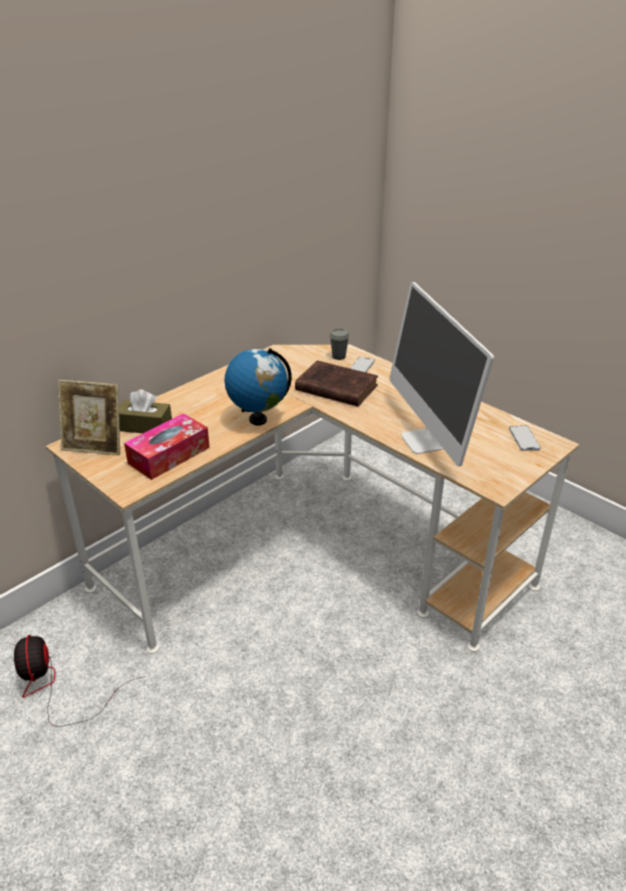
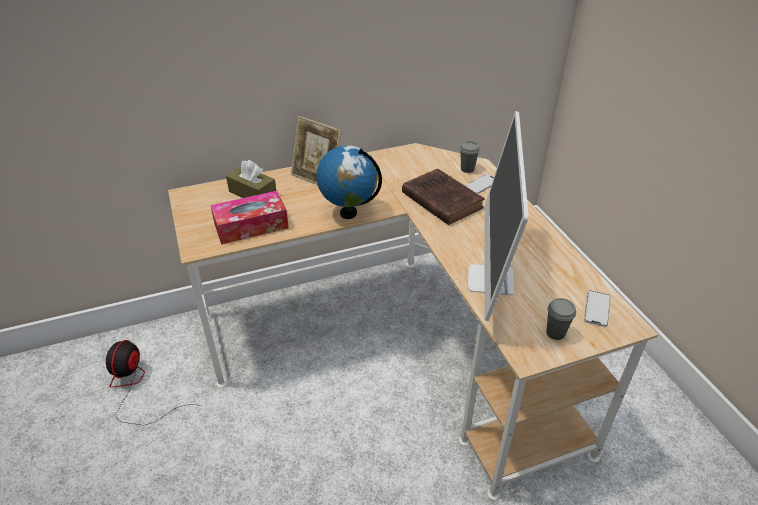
camera: 25 degrees right, 5 degrees up
picture frame [58,379,120,455] -> picture frame moved to [291,116,342,185]
none -> grey cup [546,298,576,340]

